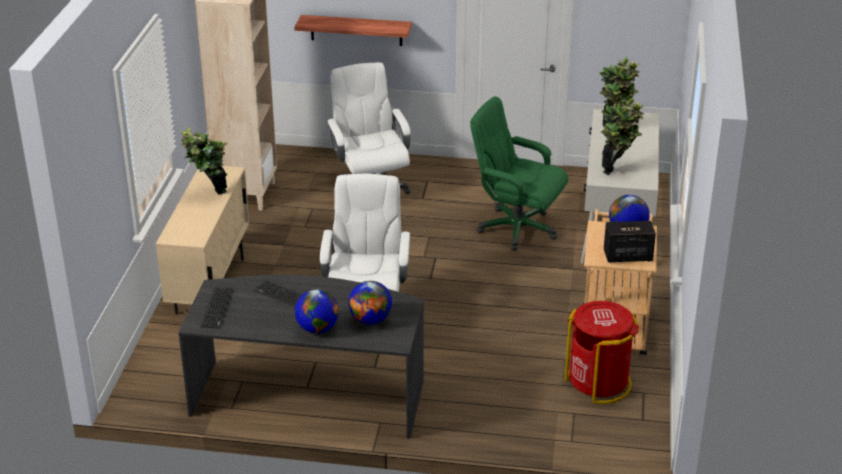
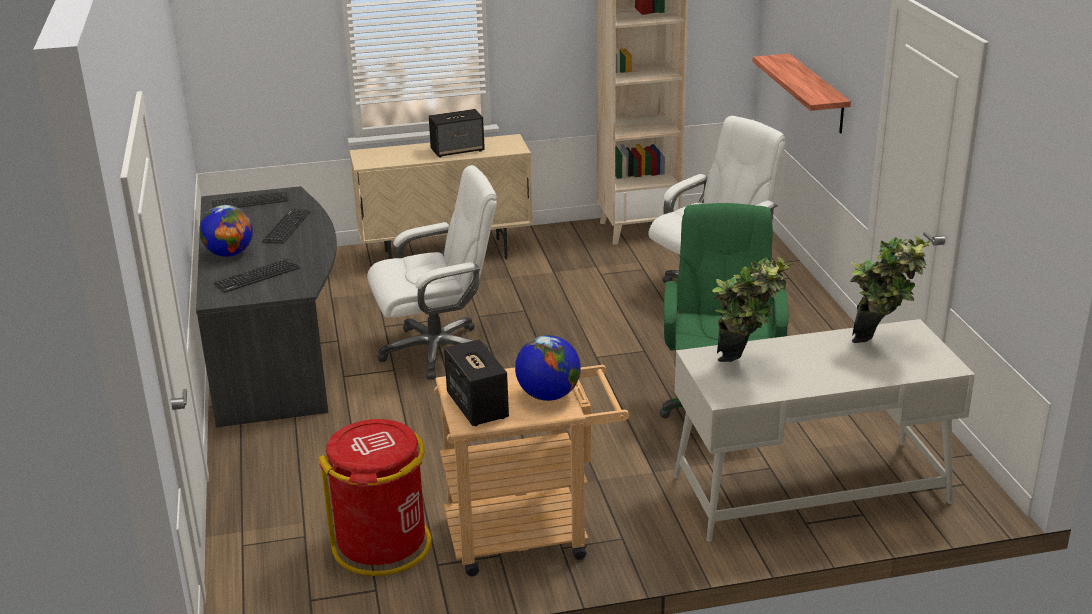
camera: 70 degrees right, 5 degrees down
potted plant [180,127,228,195] -> speaker [429,109,485,158]
globe [348,281,392,324] -> keyboard [214,258,300,293]

